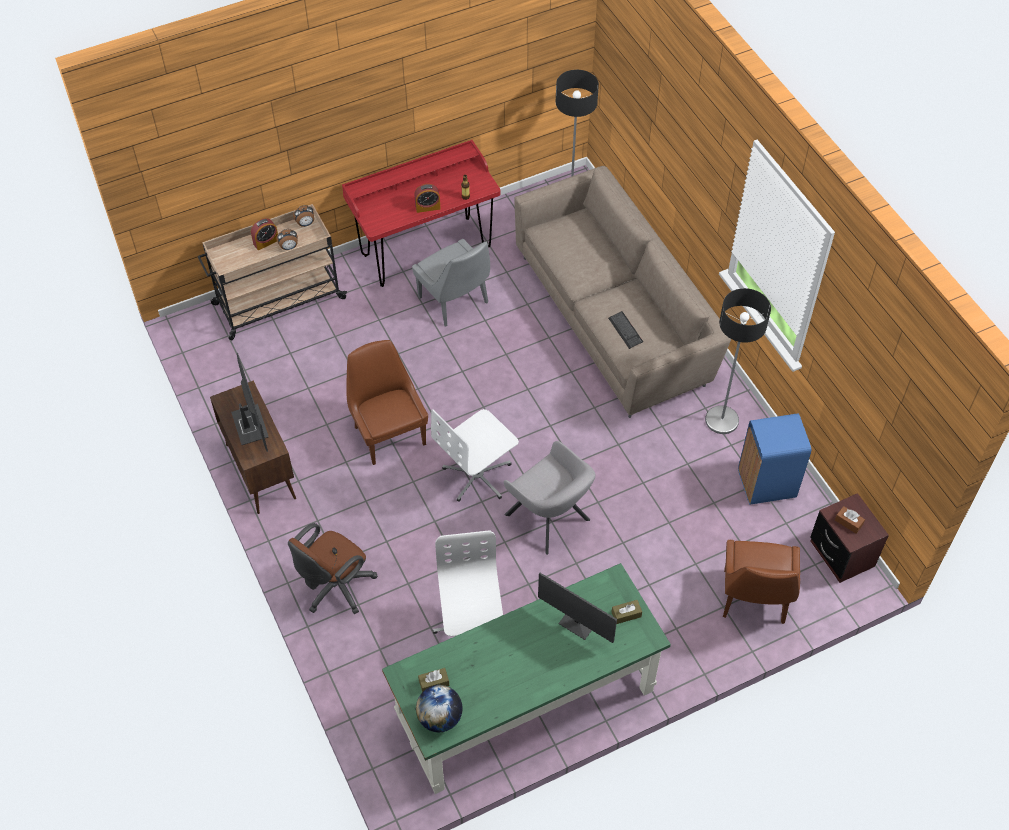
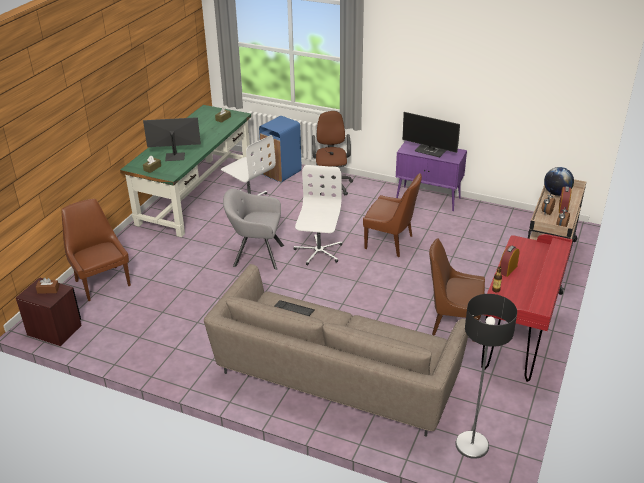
camera: 140 degrees right, 20 degrees down
brown cabinet [210,380,296,514] -> purple cabinet [396,141,467,211]
grey chair [412,239,490,326] -> brown chair [429,238,485,342]
globe [416,685,463,732] -> globe moved to [544,167,574,196]
floor lamp [705,288,771,434] -> none
blue trash can [738,413,811,505] -> blue trash can moved to [259,116,302,182]

